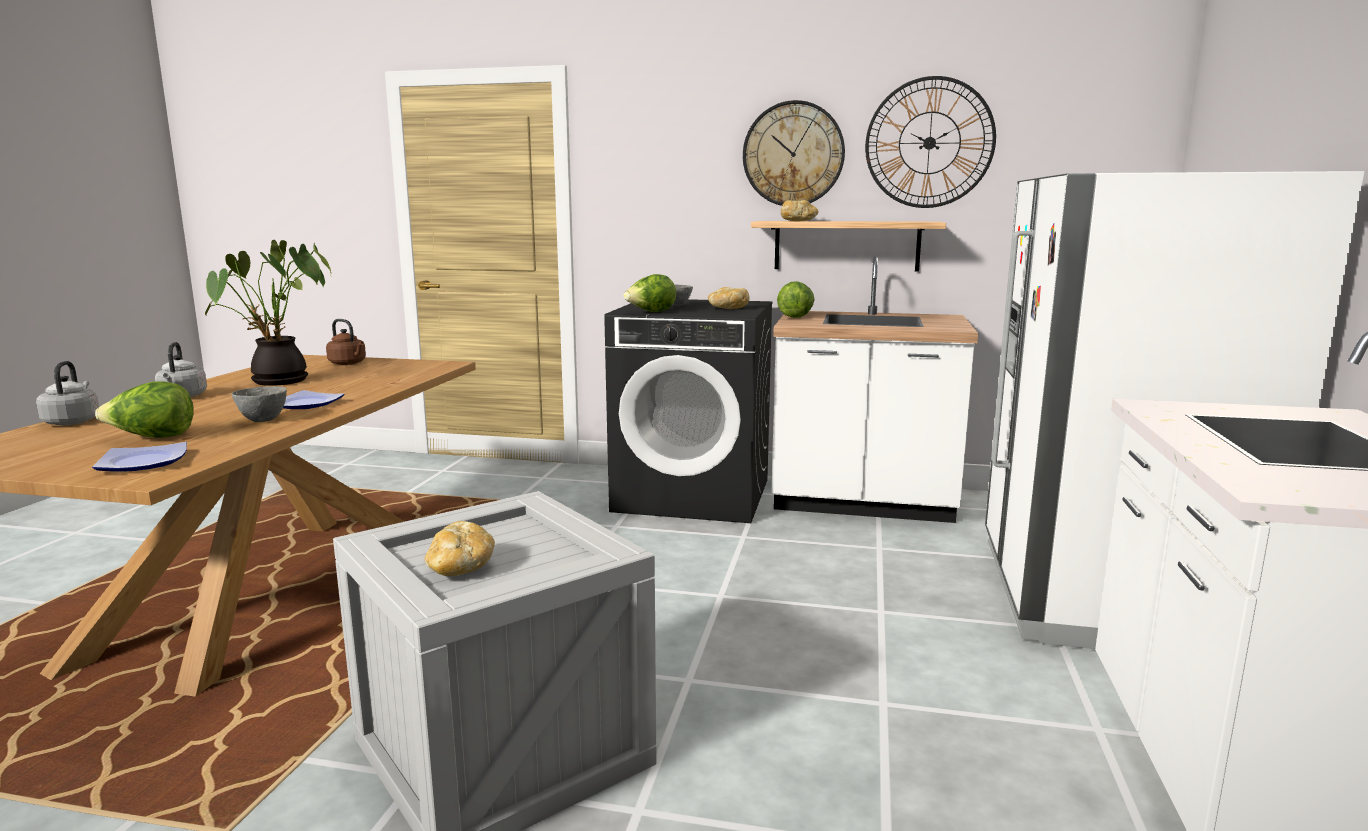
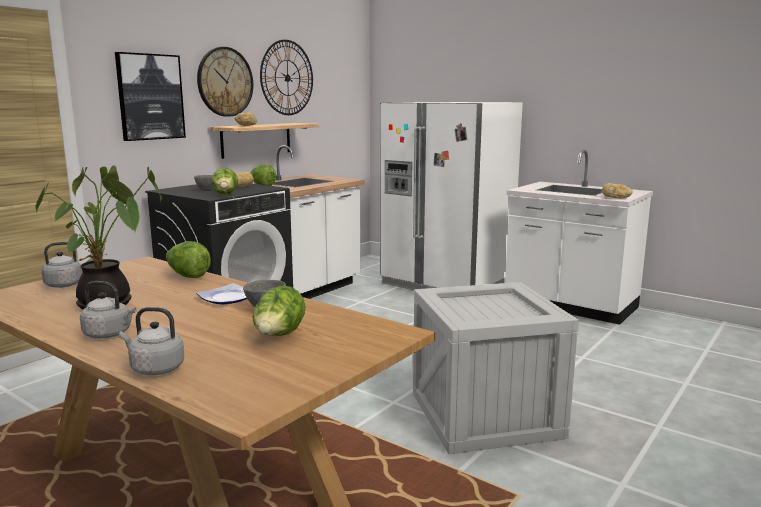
camera: 65 degrees left, 0 degrees up
plate [92,442,187,472] -> none
brown kettle [326,319,366,365] -> grey kettle [42,242,93,288]
bread [425,521,495,576] -> bread moved to [602,183,633,199]
none -> picture [115,52,186,141]
none -> lettuce [166,241,211,278]

